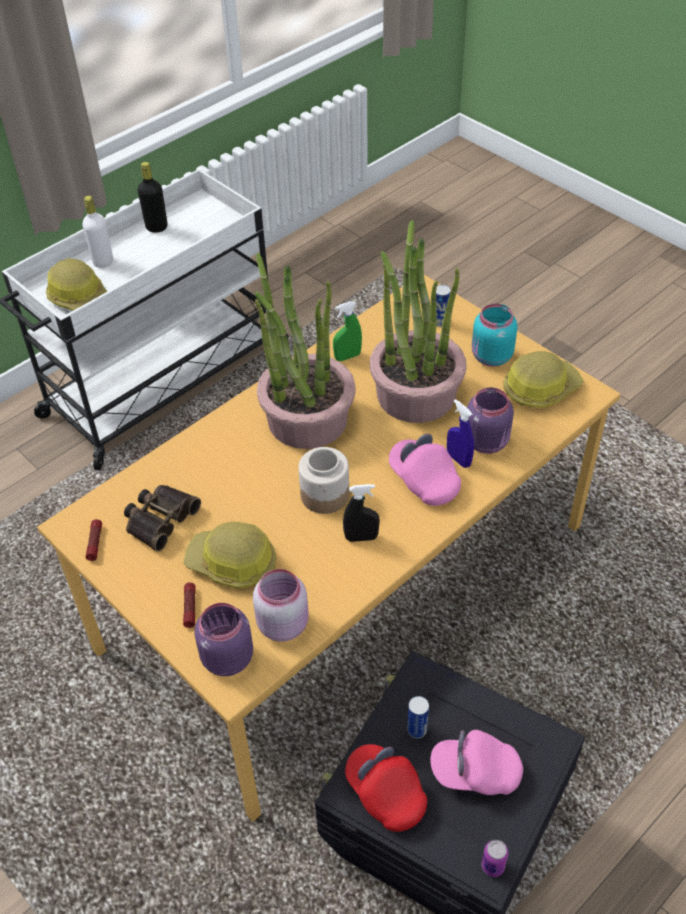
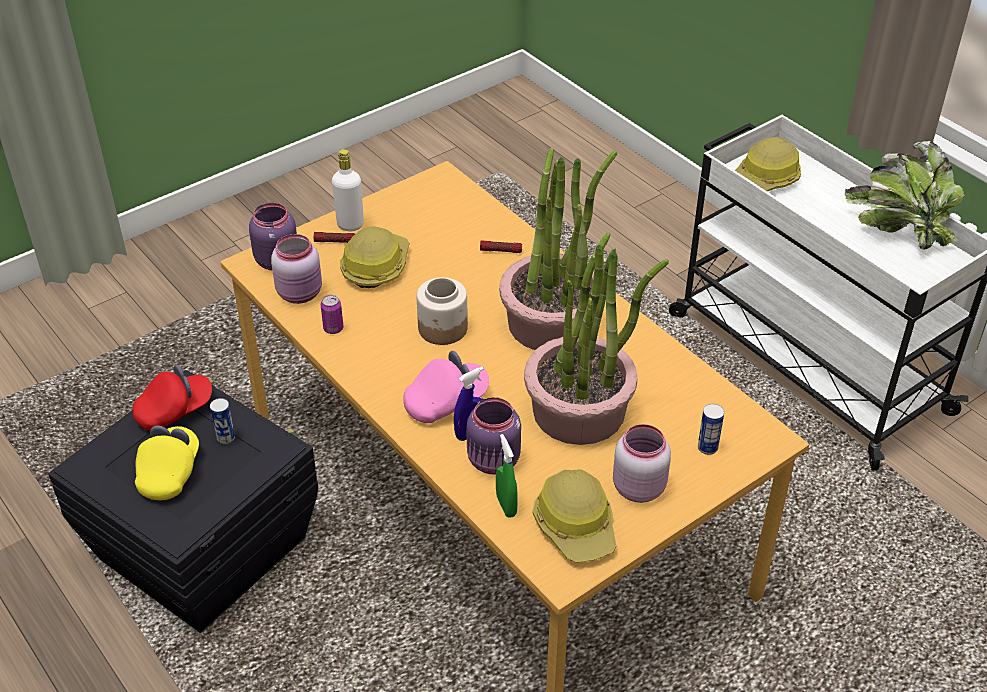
camera: 95 degrees right, 5 degrees down
white bottle [82,195,113,268] -> white bottle moved to [332,149,364,231]
flashlight [86,519,102,561] -> flashlight moved to [480,240,522,253]
binoculars [124,485,201,552] -> none
black bottle [138,162,167,233] -> potted plant [845,141,964,250]
green spray bottle [333,301,362,361] -> green spray bottle moved to [496,434,518,518]
black spray bottle [343,484,380,542] -> none
pink cap [431,730,523,795] -> yellow cap [135,426,199,500]
turquoise jar [472,303,518,367] -> pink jar [613,424,671,503]
can [482,840,508,877] -> can moved to [321,295,343,334]

